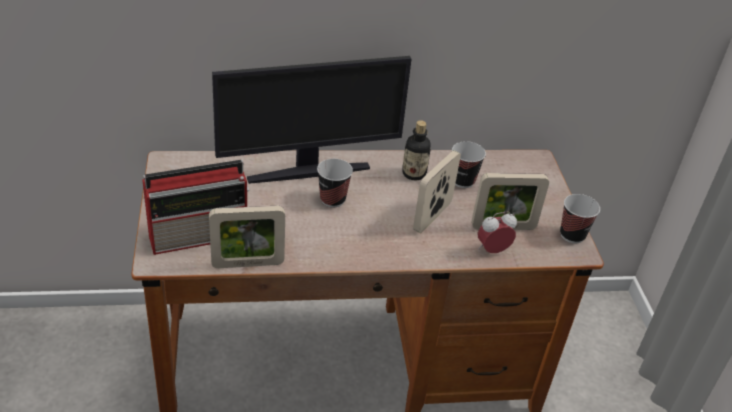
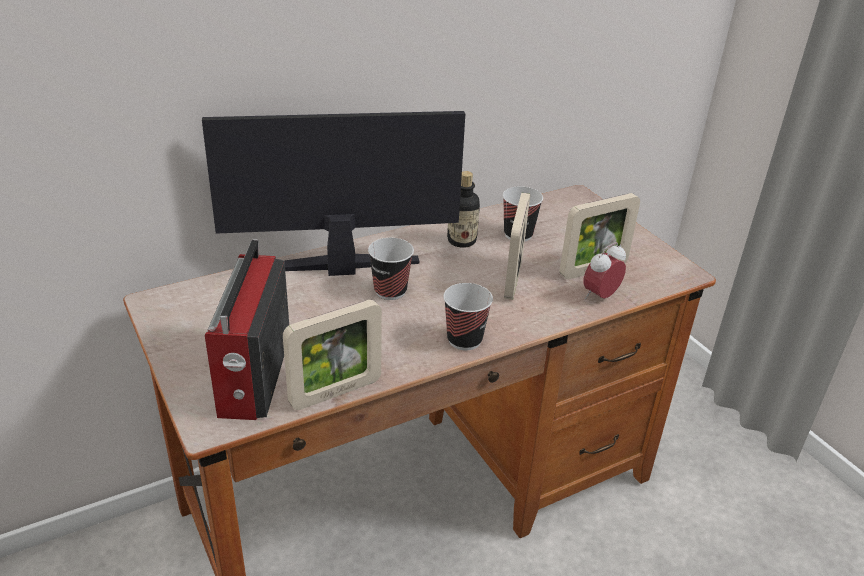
camera: 20 degrees left, 5 degrees down
radio [142,160,249,255] -> radio turned 135 degrees clockwise [205,239,289,420]
monitor [212,56,412,184] -> monitor turned 150 degrees counterclockwise [202,111,465,276]
cup [560,194,600,243] -> cup moved to [443,283,493,350]

